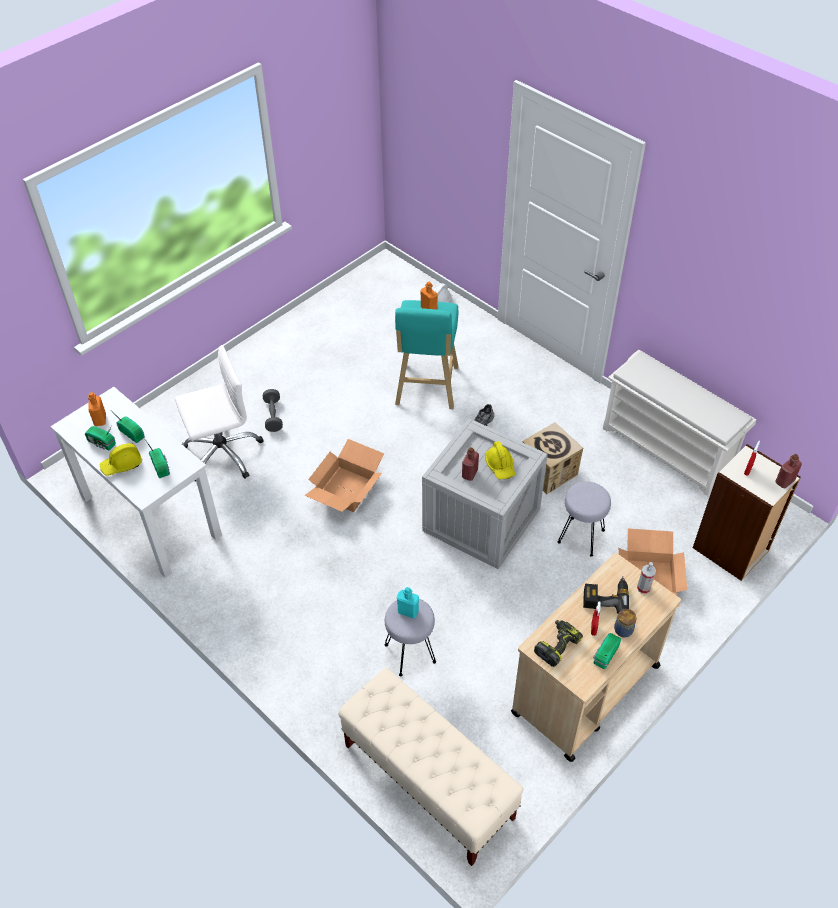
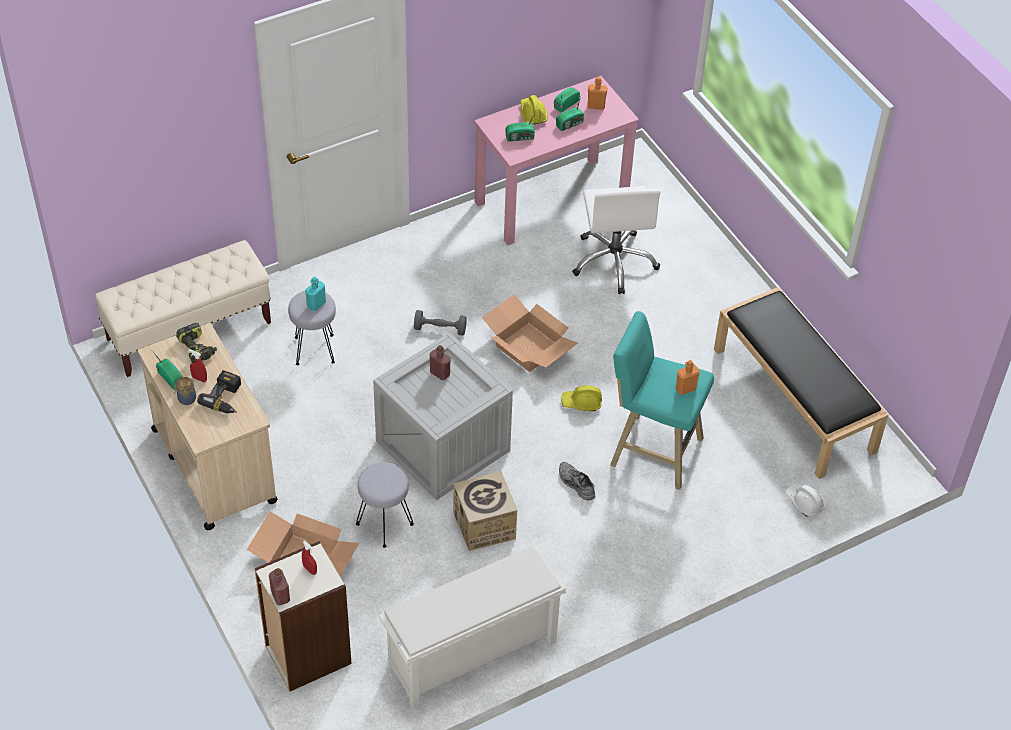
camera: 105 degrees right, 0 degrees up
white desk [50,387,222,578] -> pink desk [474,76,639,246]
grey dumbbell [263,389,283,432] -> grey dumbbell moved to [414,310,467,336]
yellow hard hat [485,441,515,479] -> yellow hard hat moved to [561,385,602,411]
spray bottle [637,562,656,594] -> none
none -> black bench [714,287,889,479]

